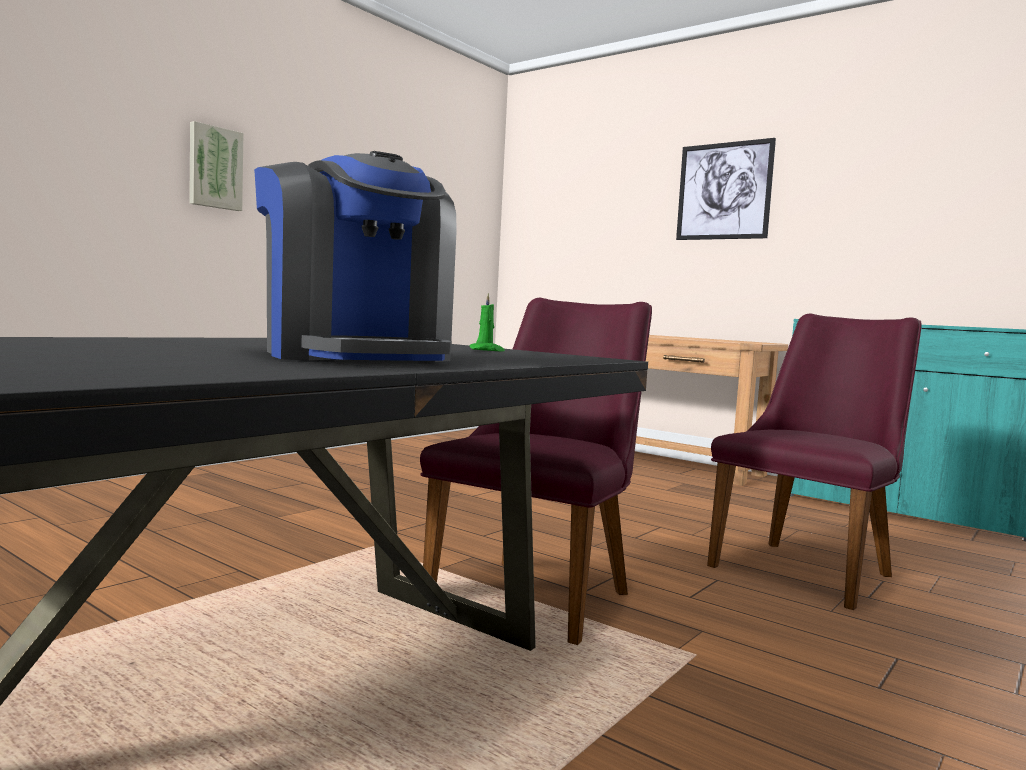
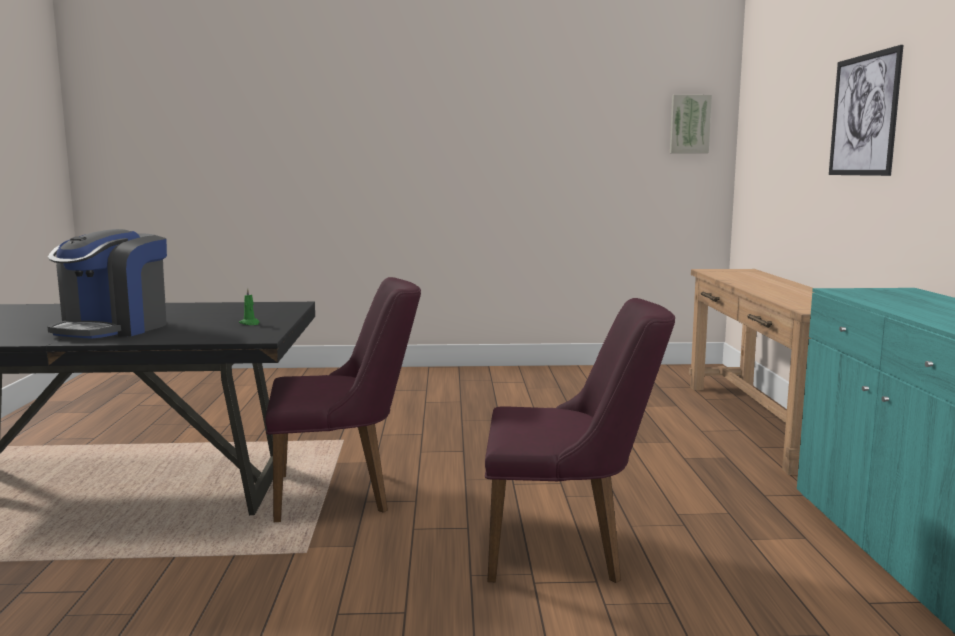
camera: 50 degrees right, 5 degrees up
picture [189,121,243,211] -> picture moved to [670,95,712,153]

